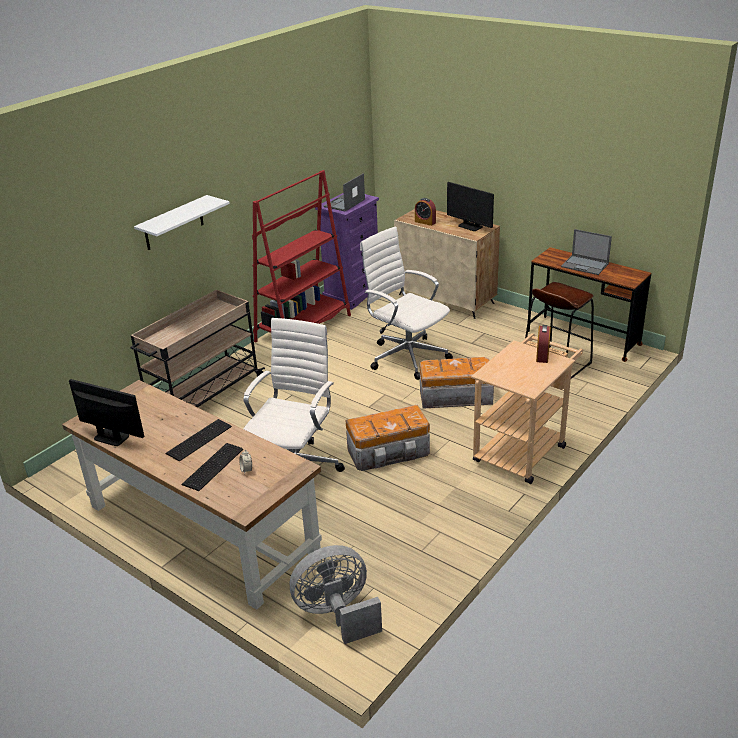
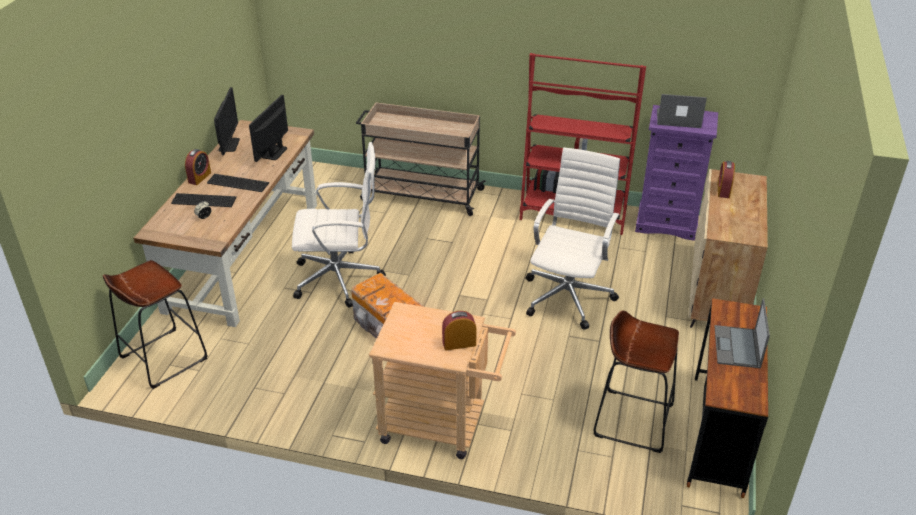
camera: 65 degrees right, 5 degrees up
white shelf [134,195,230,250] -> none
grey fan [290,545,382,644] -> brown stool [103,260,208,389]
storage box [420,357,494,409] -> none
monitor [447,182,494,231] -> monitor moved to [249,95,288,162]
none -> alarm clock [185,149,211,185]

